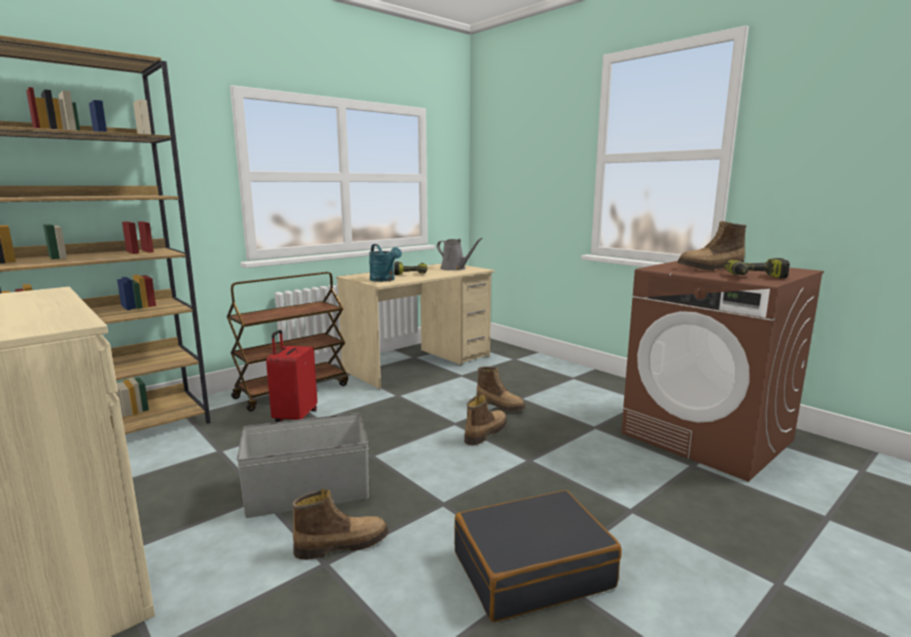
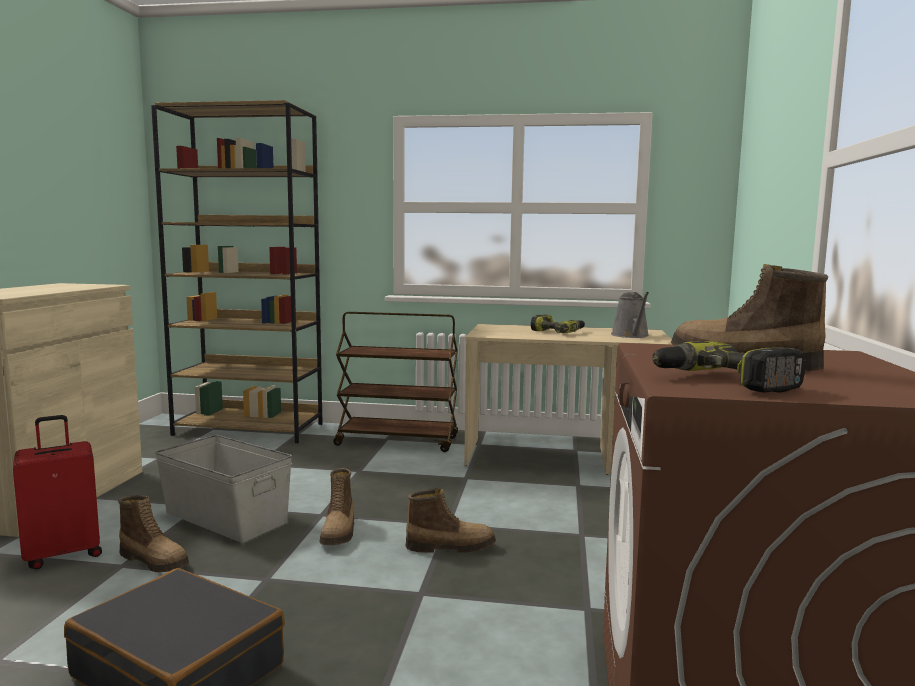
camera: 50 degrees right, 5 degrees down
red suitcase [266,330,317,422] -> red suitcase moved to [13,415,102,569]
turquoise watering can [369,244,402,282] -> none
boot [476,367,526,412] -> boot moved to [320,468,354,545]

